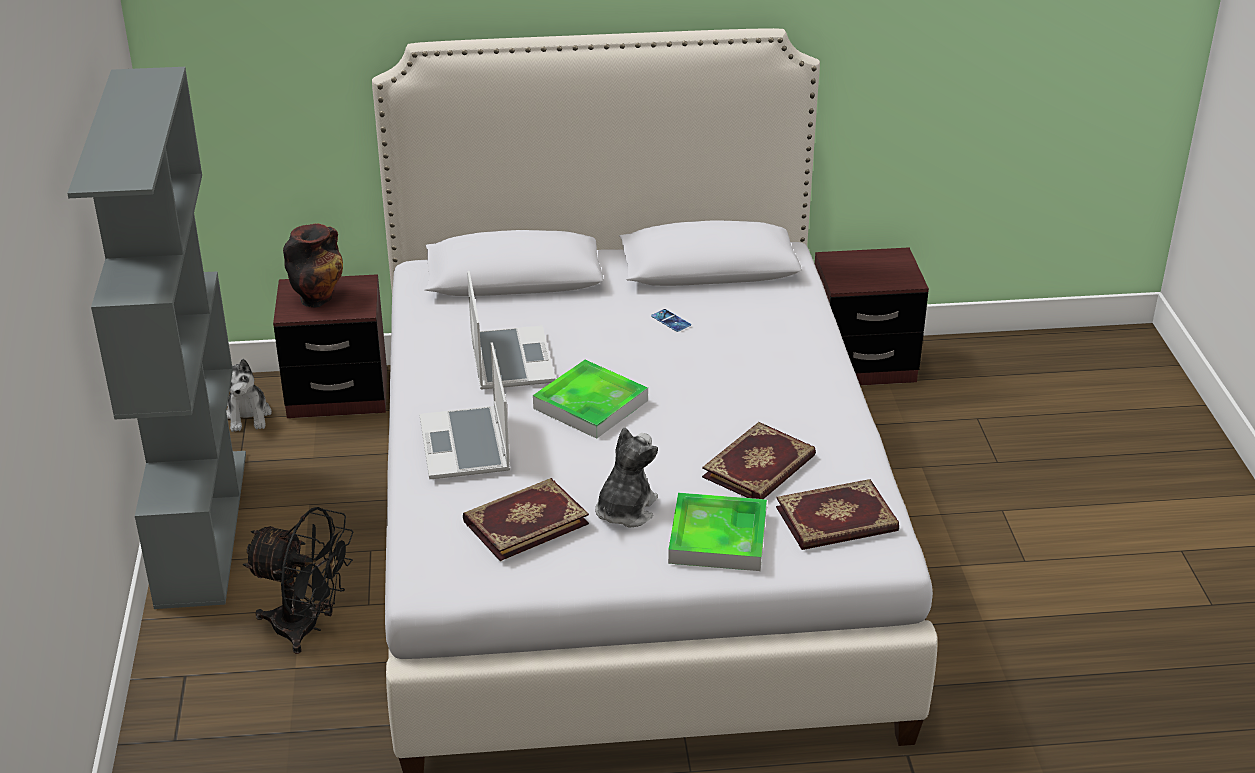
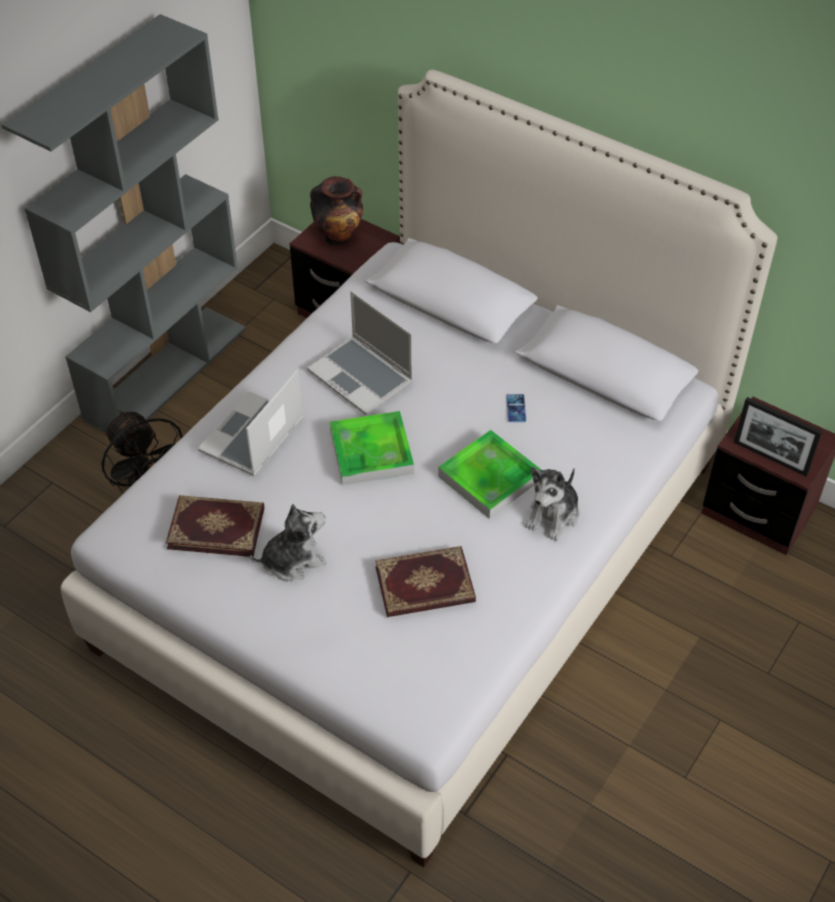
camera: 40 degrees right, 15 degrees up
plush toy [226,359,272,432] -> plush toy moved to [525,467,579,541]
laptop [467,271,555,389] -> laptop turned 105 degrees clockwise [307,291,413,415]
tray [668,493,767,571] -> tray moved to [438,430,542,519]
book [776,479,899,550] -> none
none -> picture frame [734,397,822,476]

